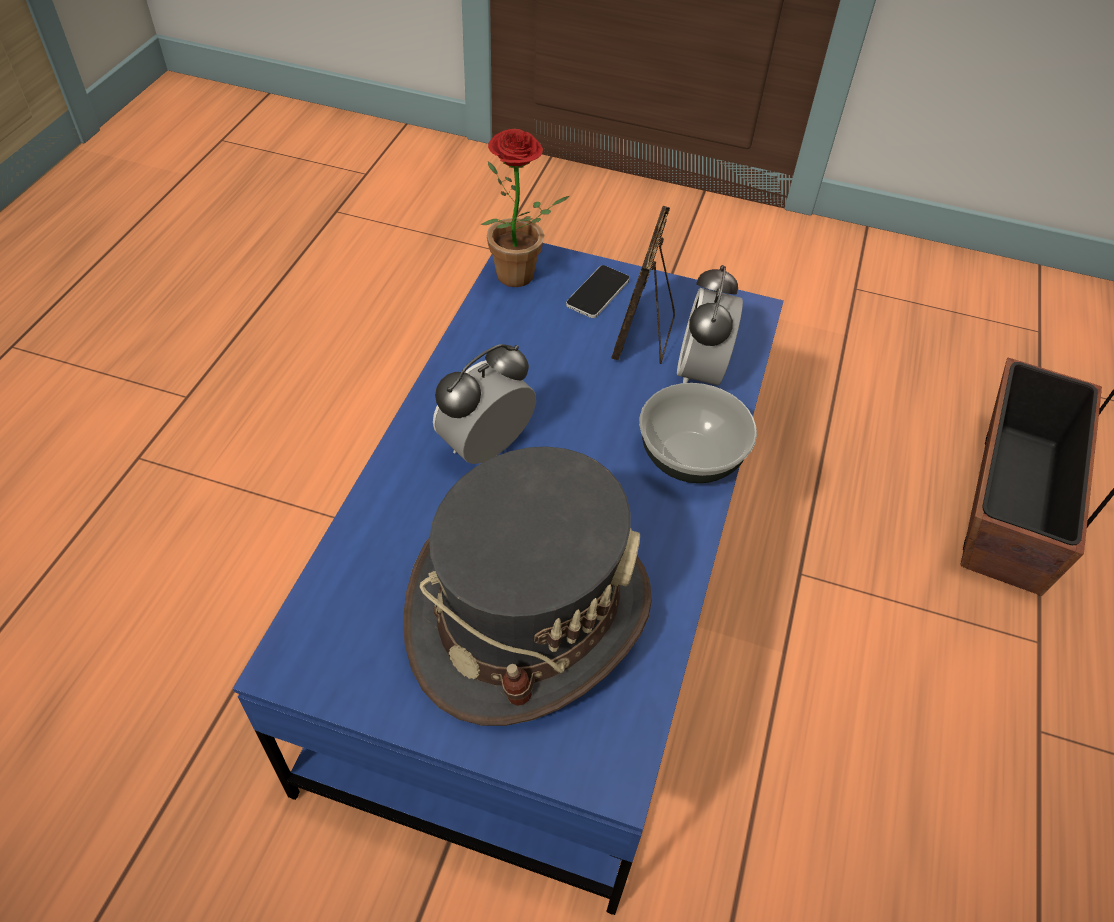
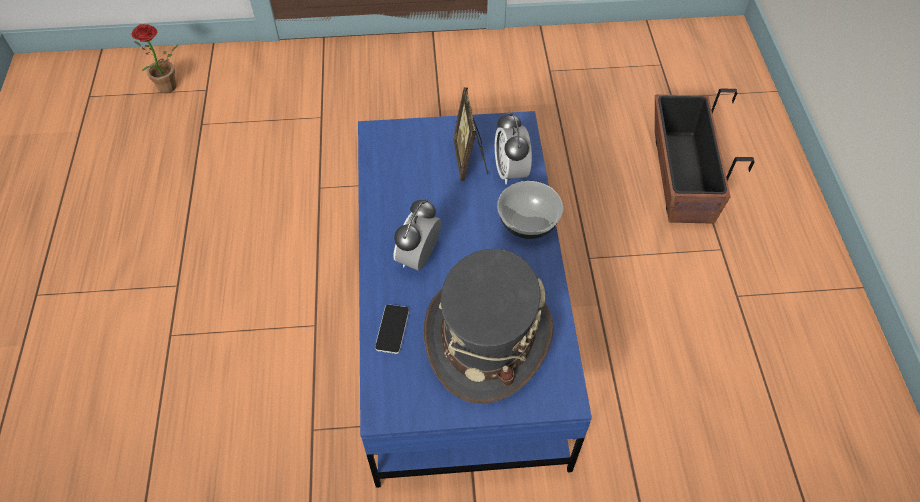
camera: 20 degrees left, 5 degrees up
potted plant [481,129,569,287] -> potted plant moved to [131,24,178,93]
phone [566,265,630,318] -> phone moved to [375,304,409,354]

